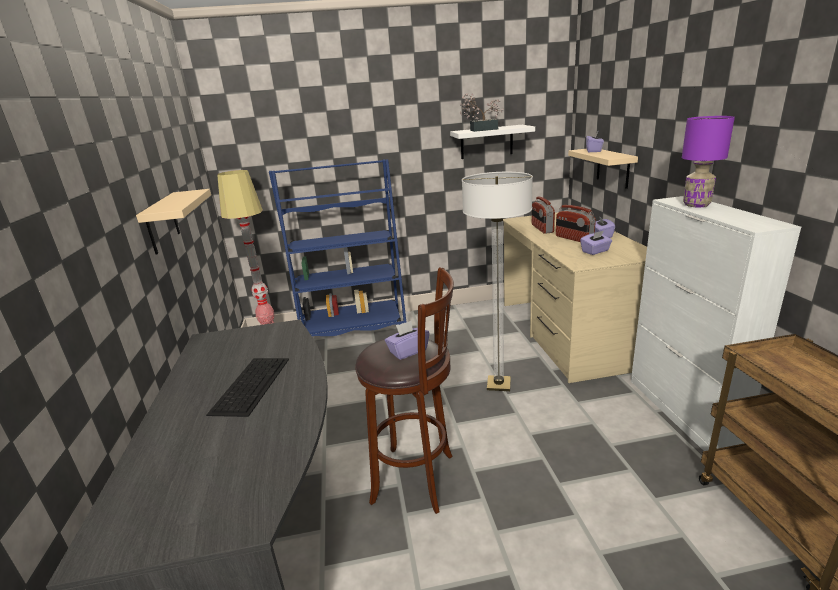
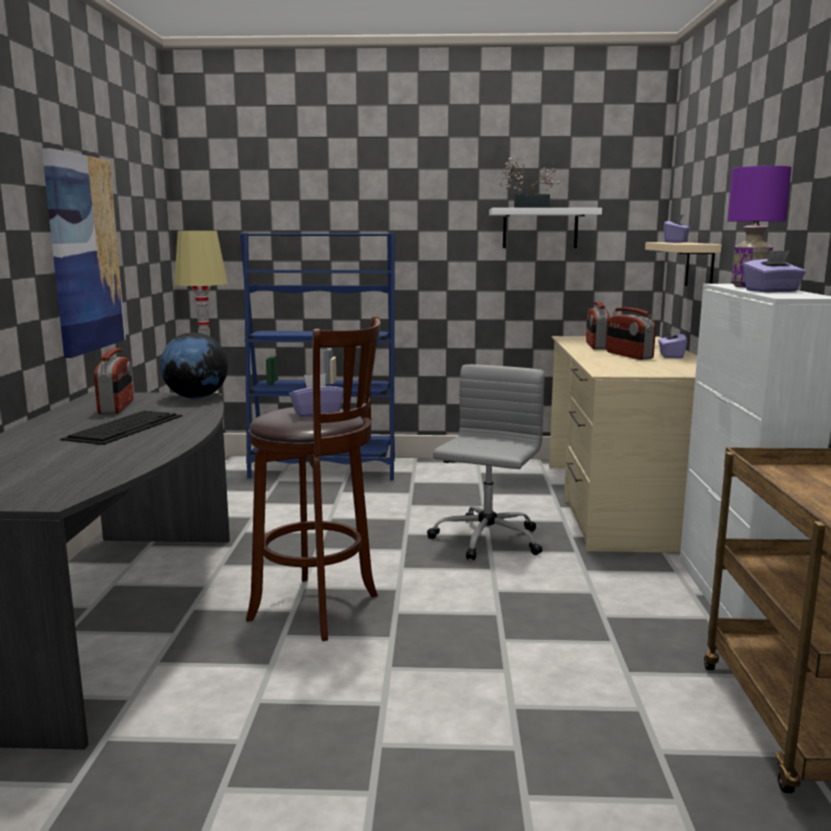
camera: 10 degrees right, 10 degrees down
beige shelf [136,189,211,255] -> picture [42,148,126,358]
floor lamp [462,172,533,391] -> grey office chair [427,364,545,560]
purple tissue box [580,231,612,255] -> purple tissue box moved to [743,250,806,293]
none -> radio [94,348,134,414]
none -> globe [160,332,228,399]

